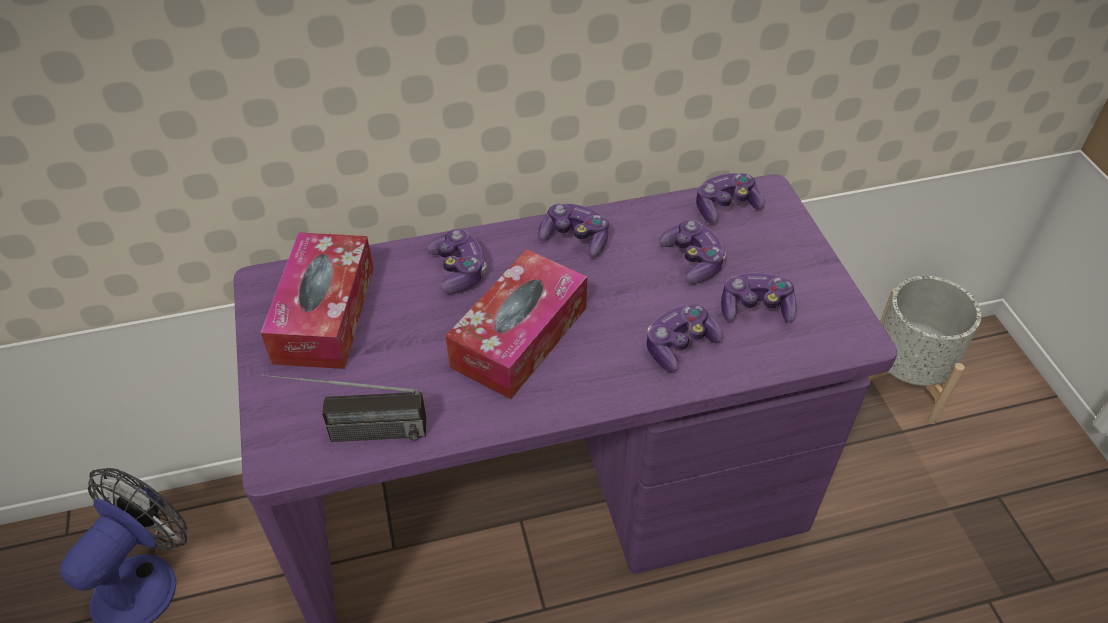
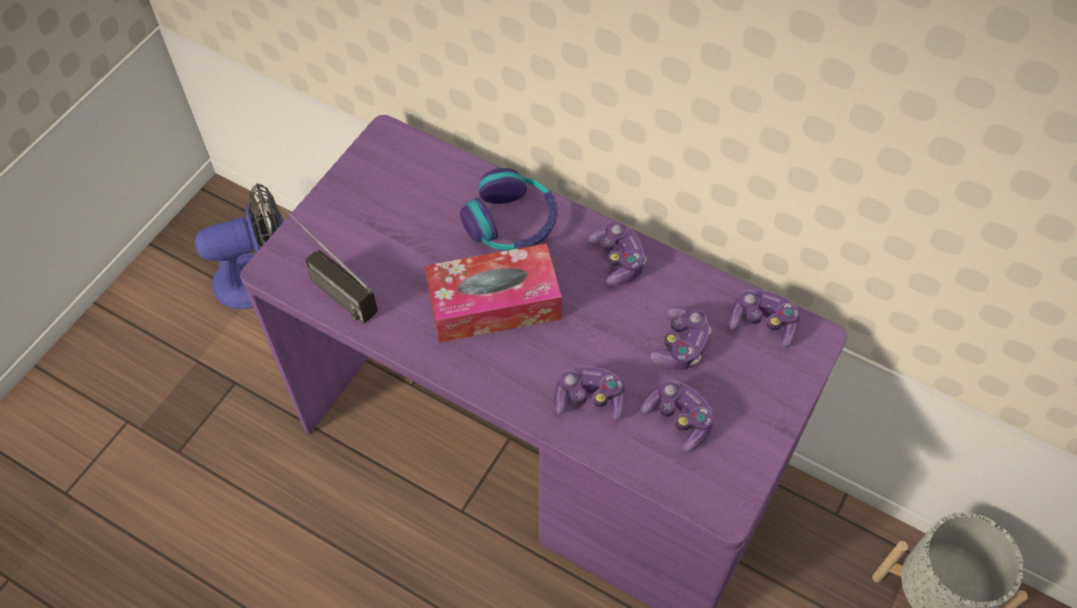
camera: 45 degrees right, 10 degrees up
tissue box [261,232,374,369] -> none
game controller [427,229,487,294] -> headphones [460,168,557,250]

